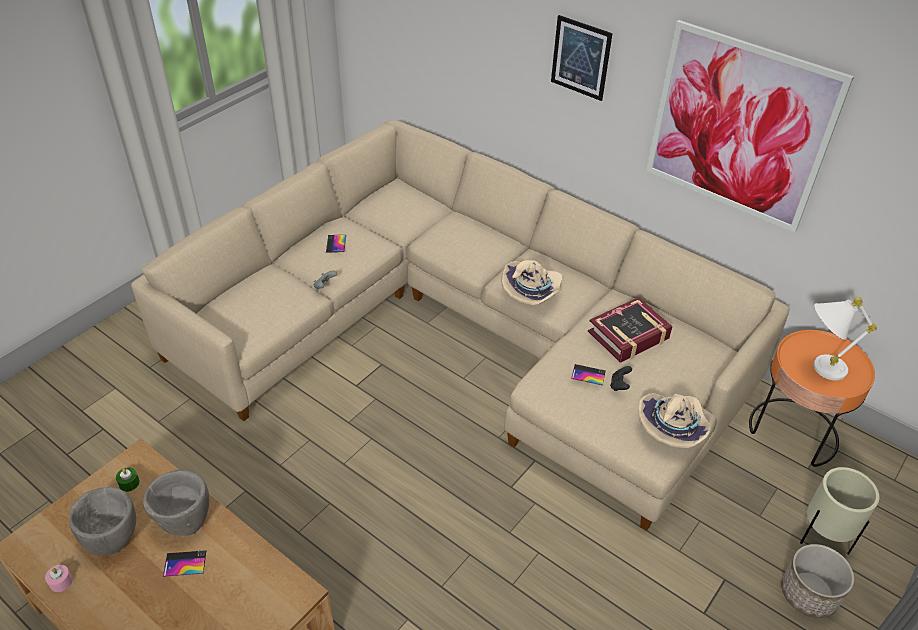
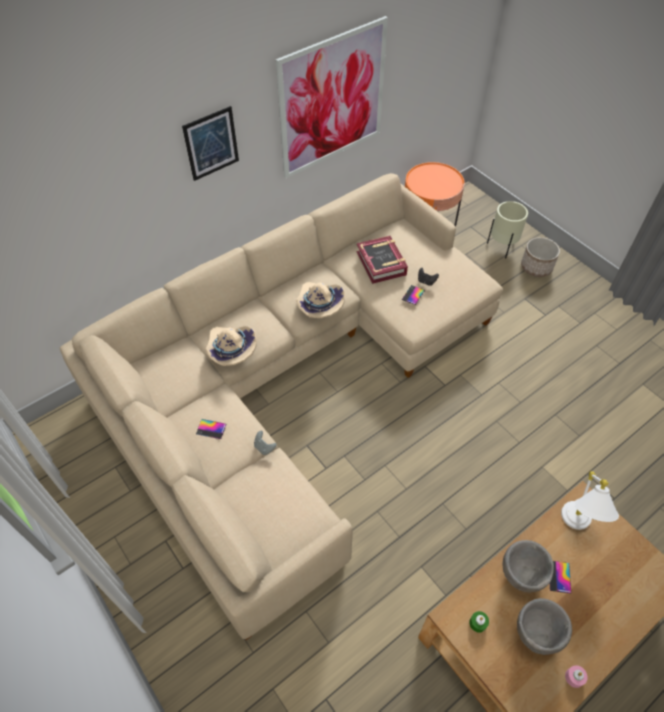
camera: 75 degrees left, 10 degrees up
beige hat [638,393,712,448] -> beige hat moved to [205,326,257,366]
white table lamp [814,297,877,380] -> white table lamp moved to [561,471,619,530]

